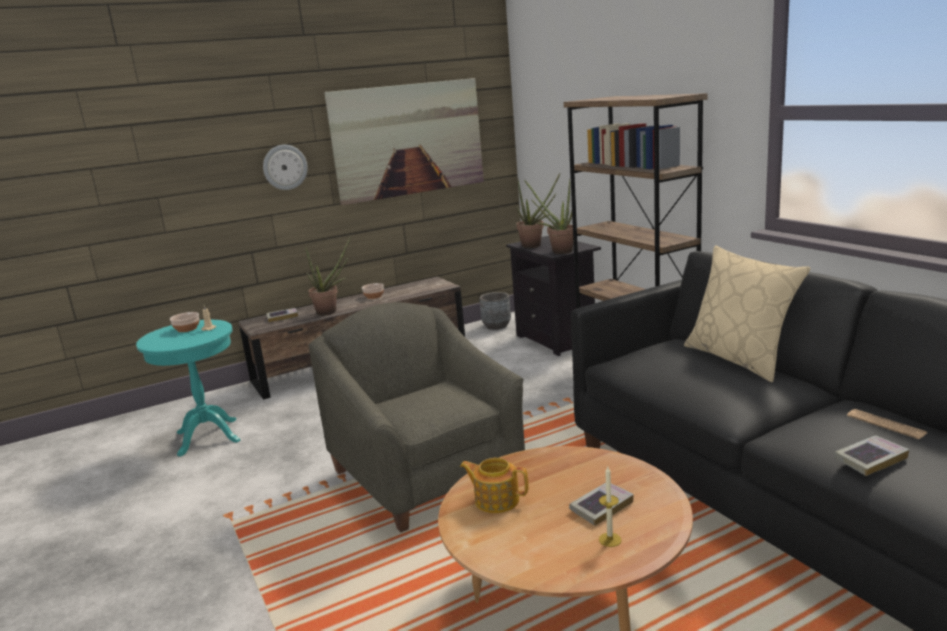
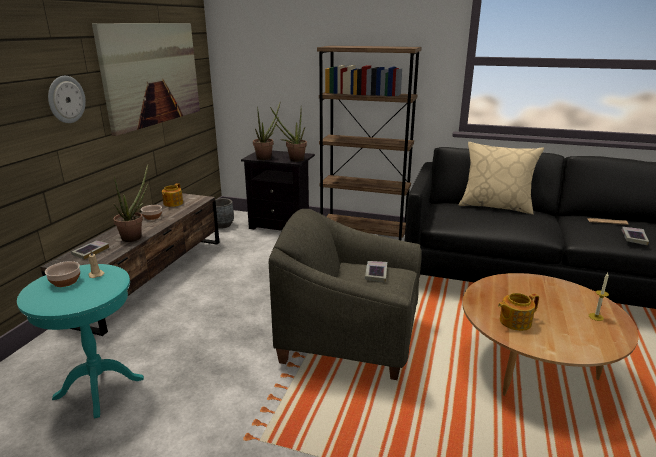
camera: 45 degrees left, 5 degrees up
book [569,483,634,526] -> book moved to [365,261,387,283]
none -> teapot [162,183,183,207]

